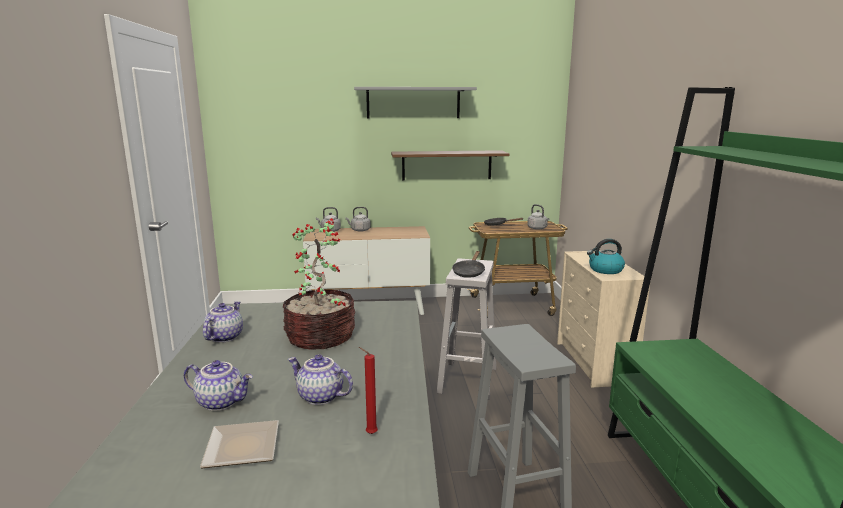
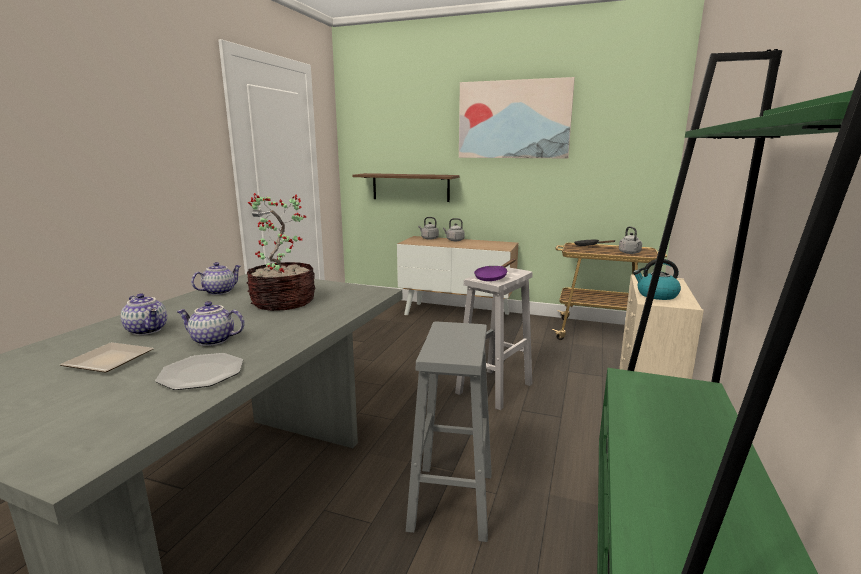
camera: 25 degrees right, 0 degrees up
teapot [288,354,353,405] -> teapot turned 45 degrees counterclockwise [176,301,244,346]
grey shelf [354,87,477,118] -> picture [459,77,575,158]
red candle [359,347,378,434] -> plate [155,353,243,390]
brown shelf [391,150,509,181] -> brown shelf moved to [352,173,460,202]
black frying pan [452,251,485,278] -> purple frying pan [474,259,515,281]

